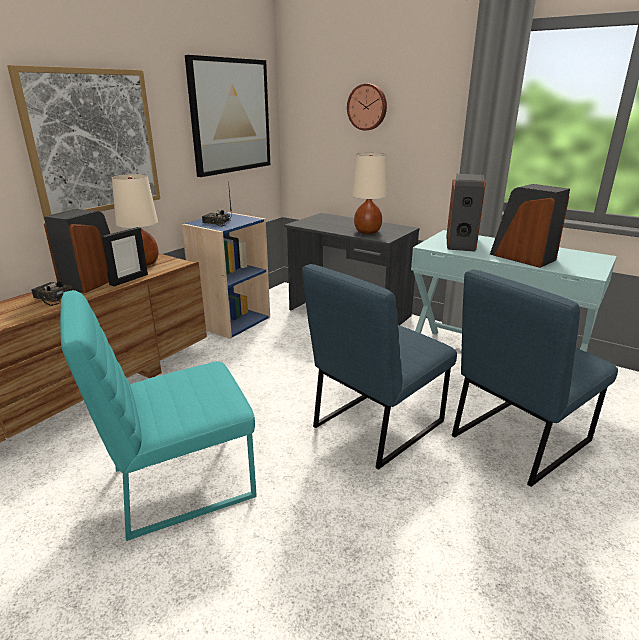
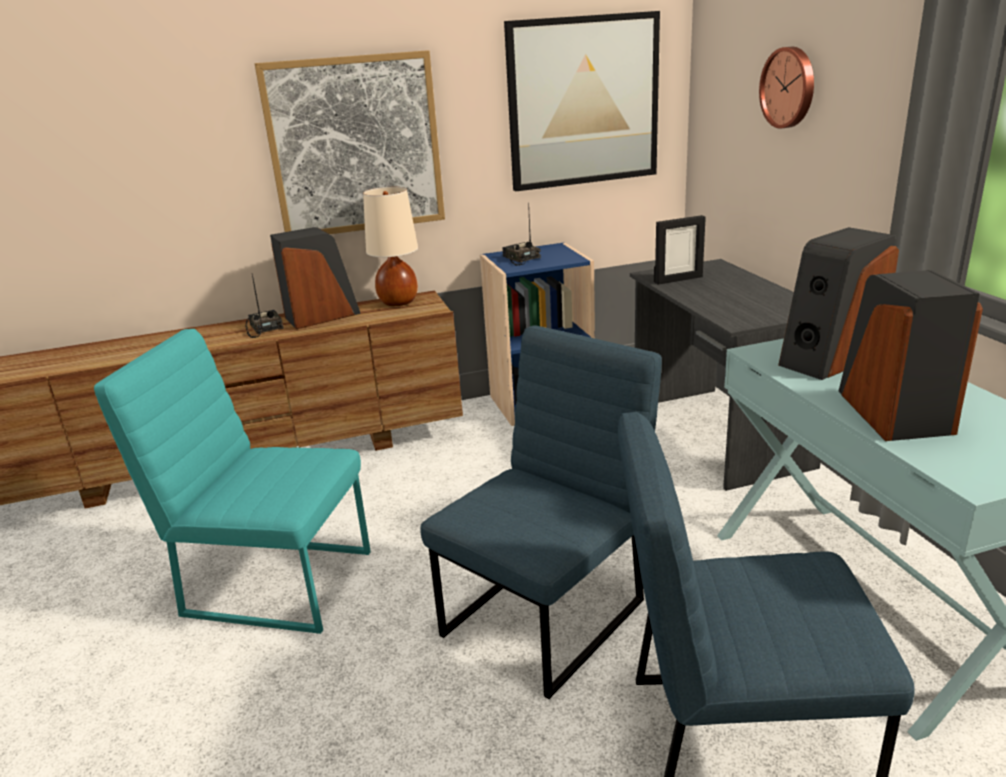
camera: 40 degrees right, 0 degrees up
picture frame [101,227,148,286] -> picture frame moved to [654,215,706,285]
blue chair [302,264,457,470] -> blue chair turned 135 degrees clockwise [420,325,662,699]
beige table lamp [352,153,387,234] -> none

